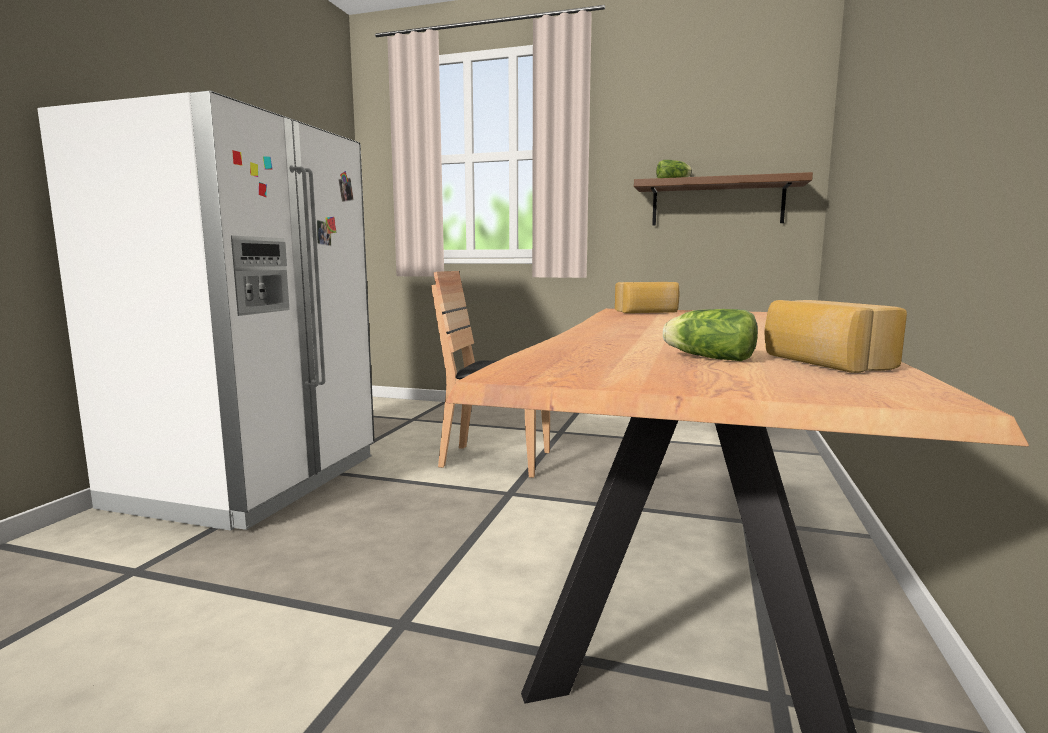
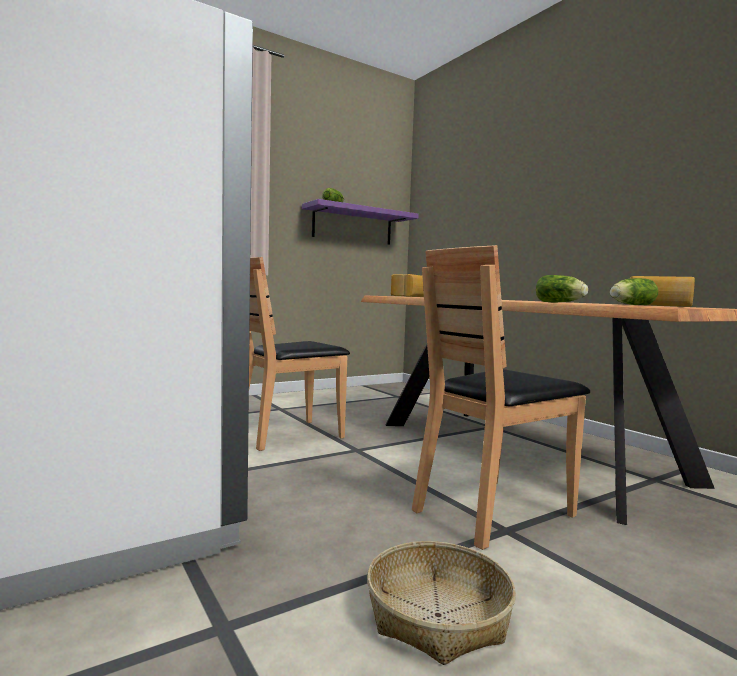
camera: 50 degrees left, 5 degrees down
brown shelf [634,172,813,226] -> purple shelf [302,199,419,245]
none -> basket [367,541,516,665]
none -> brown chair [412,245,590,550]
none -> lettuce [536,275,588,302]

